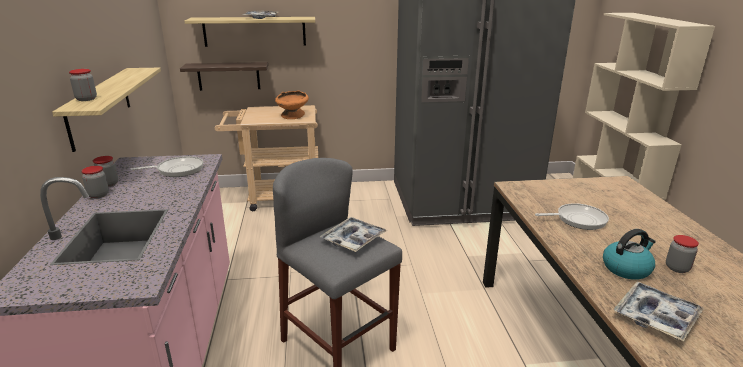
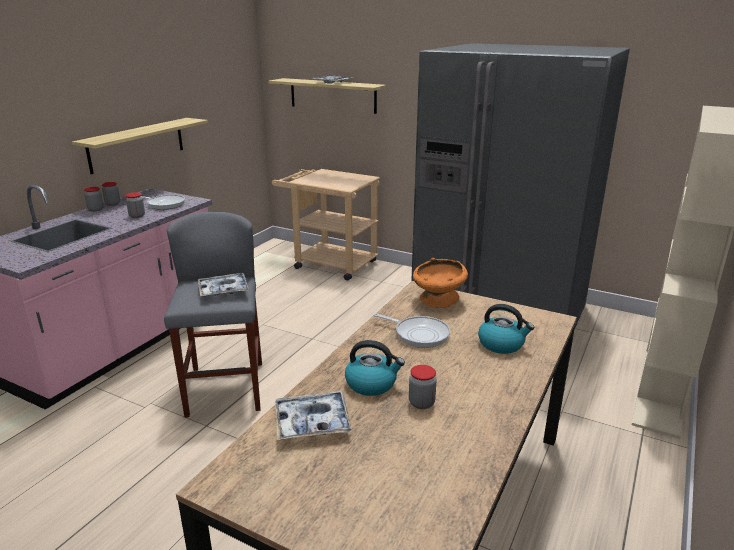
camera: 35 degrees right, 0 degrees up
jar [69,69,97,101] -> jar moved to [126,192,145,218]
shelf [180,62,269,91] -> none
orange bowl [275,90,309,119] -> orange bowl moved to [413,258,468,308]
none -> kettle [478,304,534,354]

